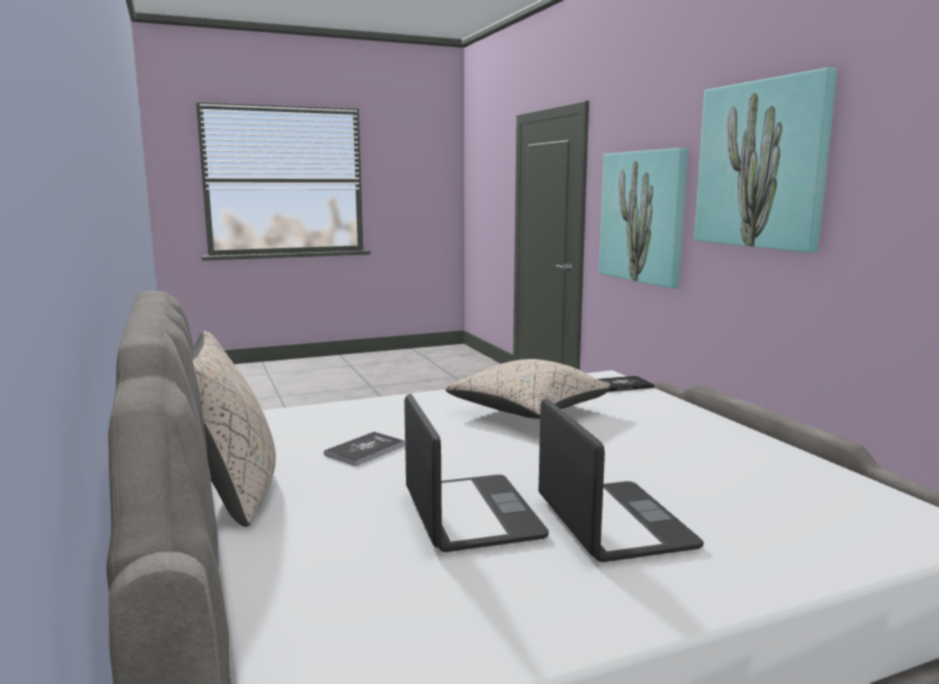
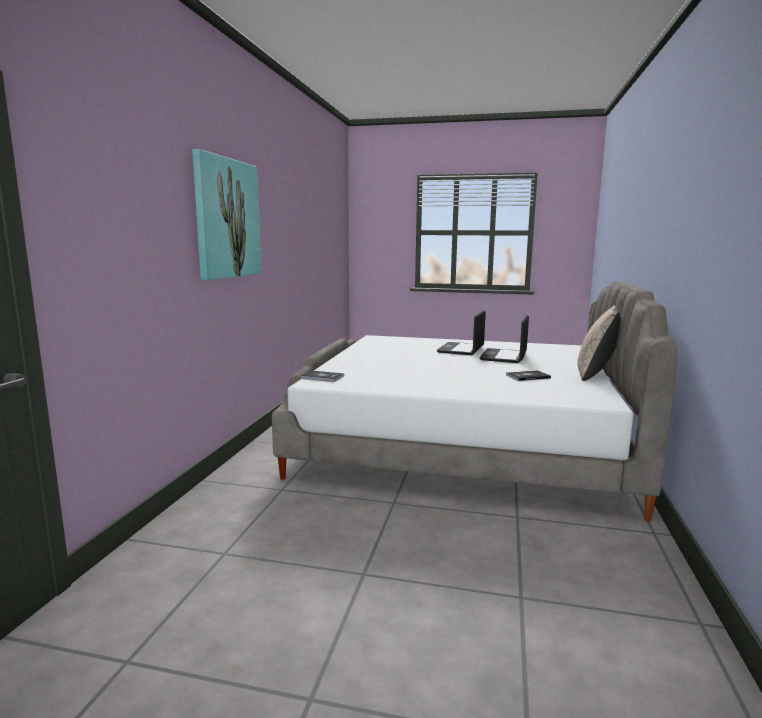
camera: 145 degrees left, 0 degrees up
beige pillow [445,359,610,419] -> none
picture [599,148,688,289] -> none

